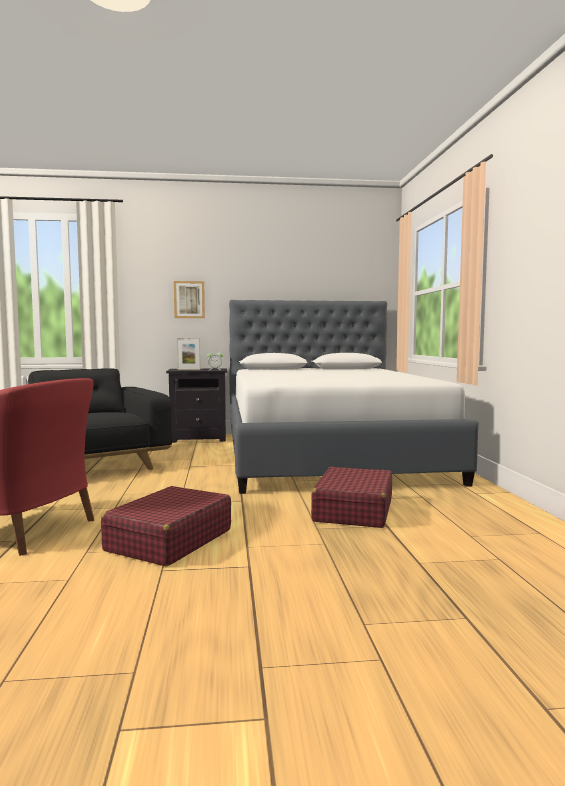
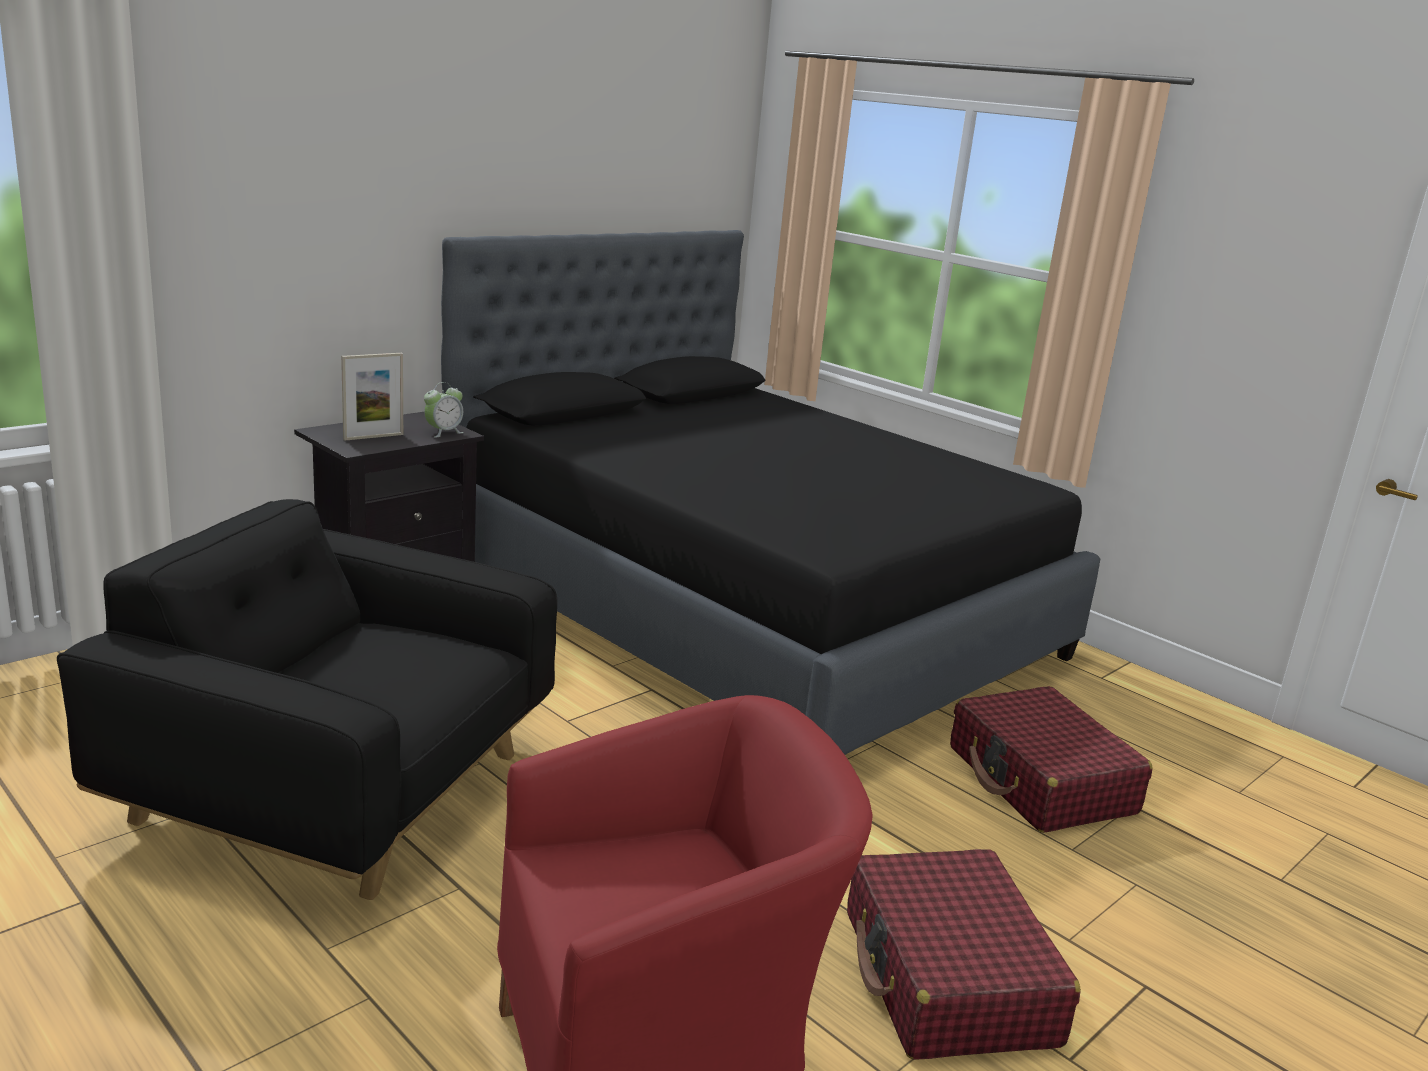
camera: 40 degrees left, 15 degrees up
picture [174,281,205,318] -> none
white bed [229,300,479,494] -> black bed [441,230,1100,755]

